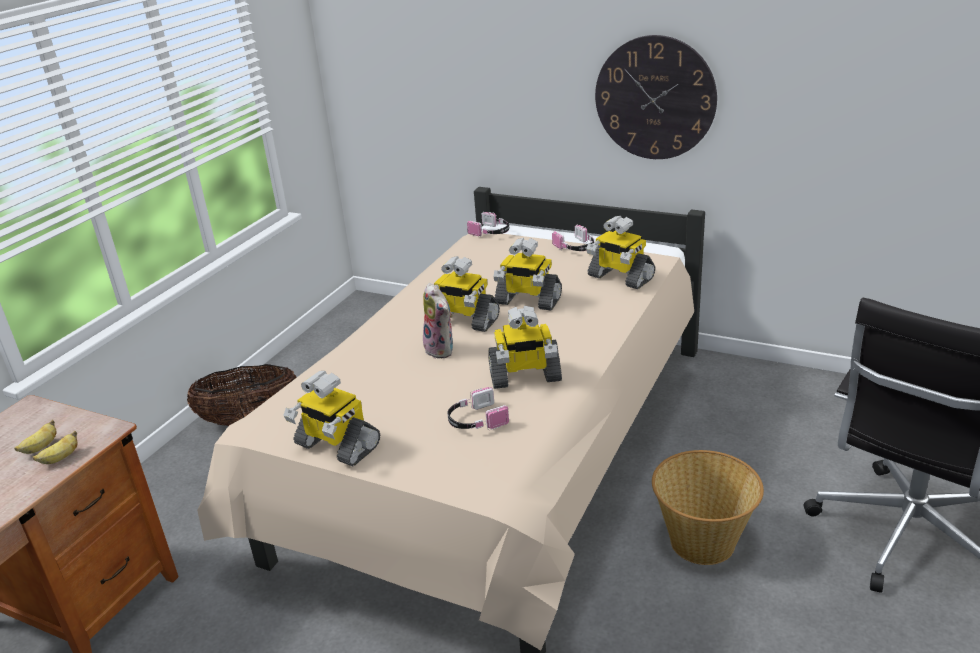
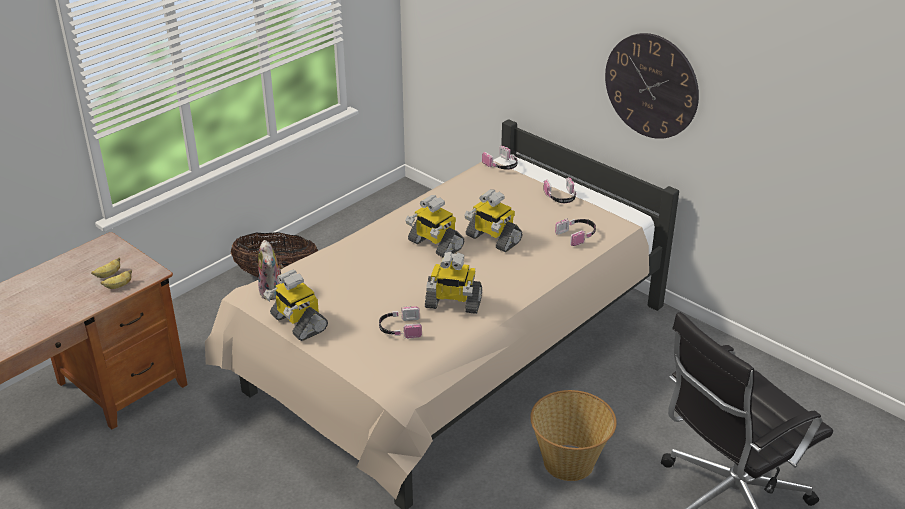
camera: 15 degrees right, 5 degrees up
plush toy [421,283,453,359] -> plush toy moved to [258,240,283,300]
toy robot [586,216,655,289] -> headphones [555,218,596,246]

